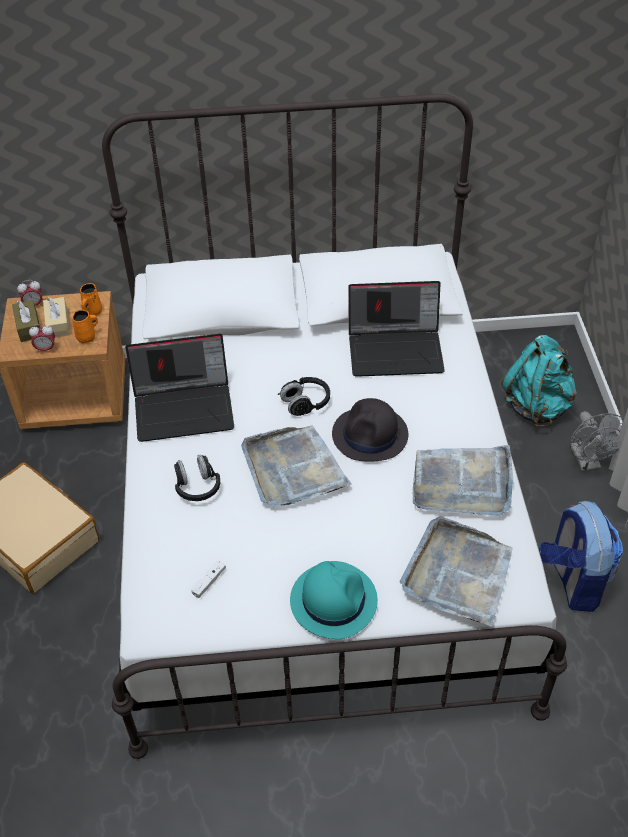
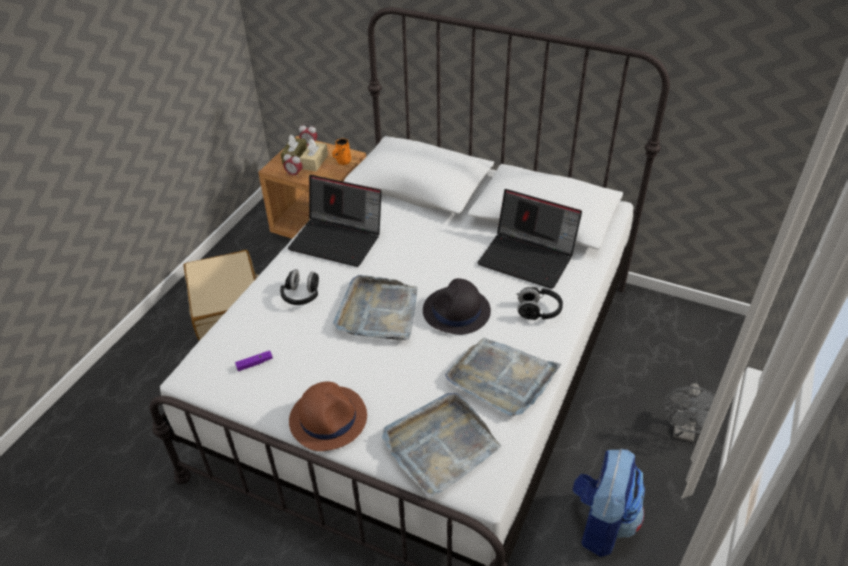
camera: 30 degrees right, 5 degrees down
orange mug [72,310,98,343] -> none
white game controller [191,561,226,598] -> purple game controller [235,350,273,371]
black headphones [278,377,330,416] -> black headphones moved to [517,287,563,320]
turquoise hat [290,561,378,639] -> brown hat [289,382,367,451]
turquoise backpack [501,335,577,427] -> none

